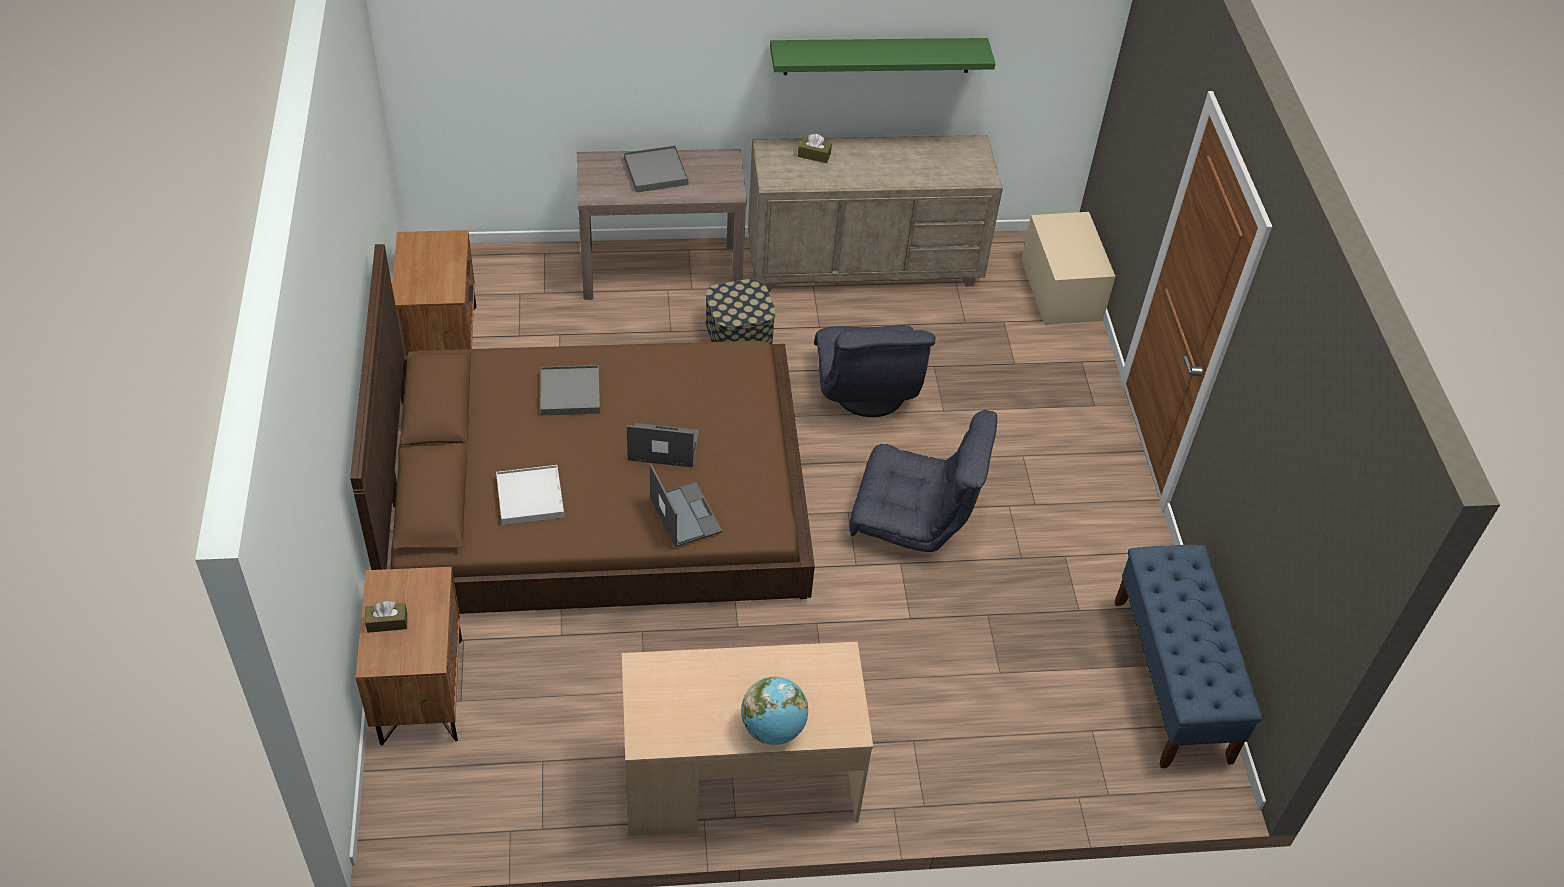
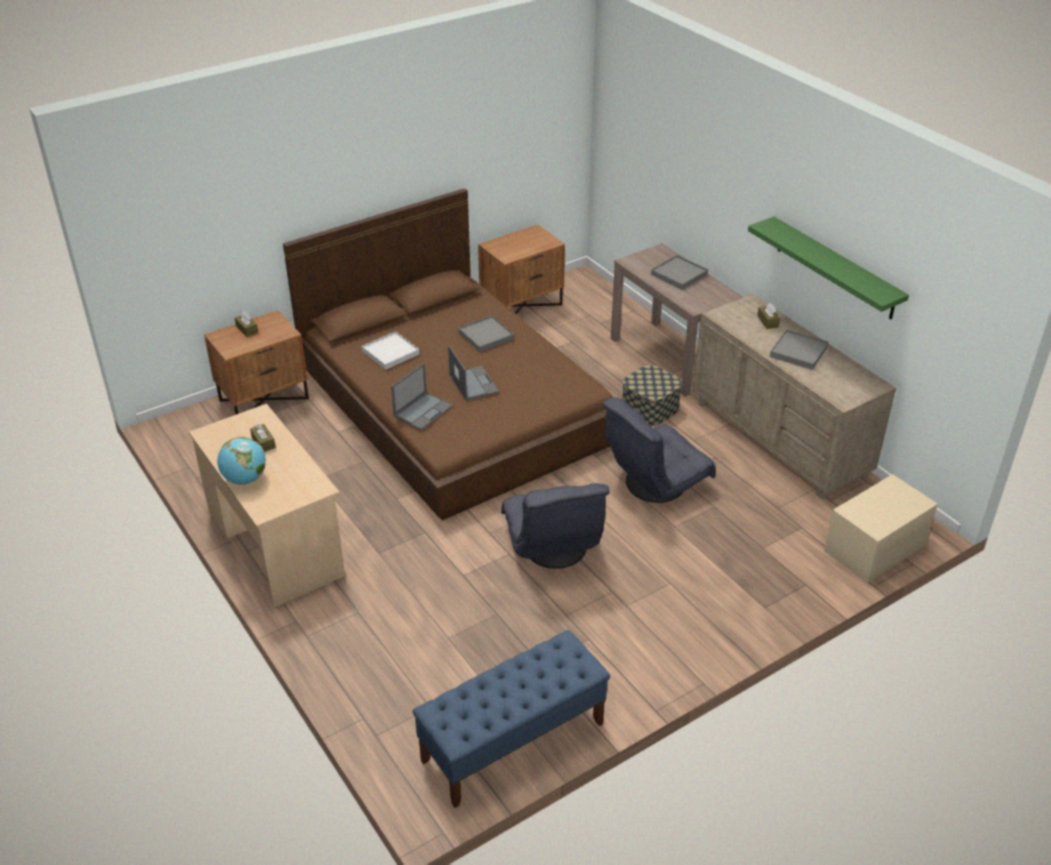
camera: 65 degrees right, 10 degrees down
none -> brown tissue box [250,424,276,452]
none -> grey tray [770,329,829,370]

